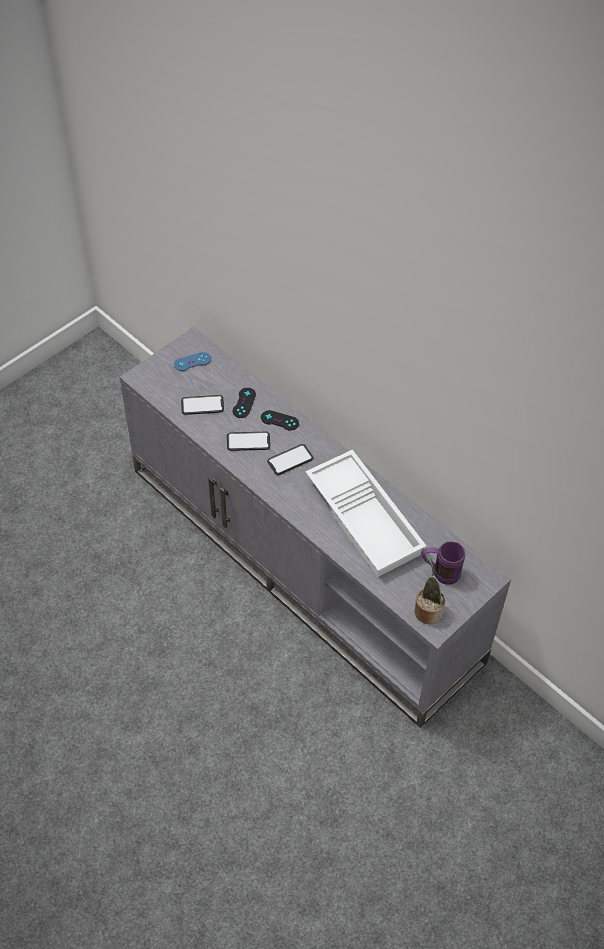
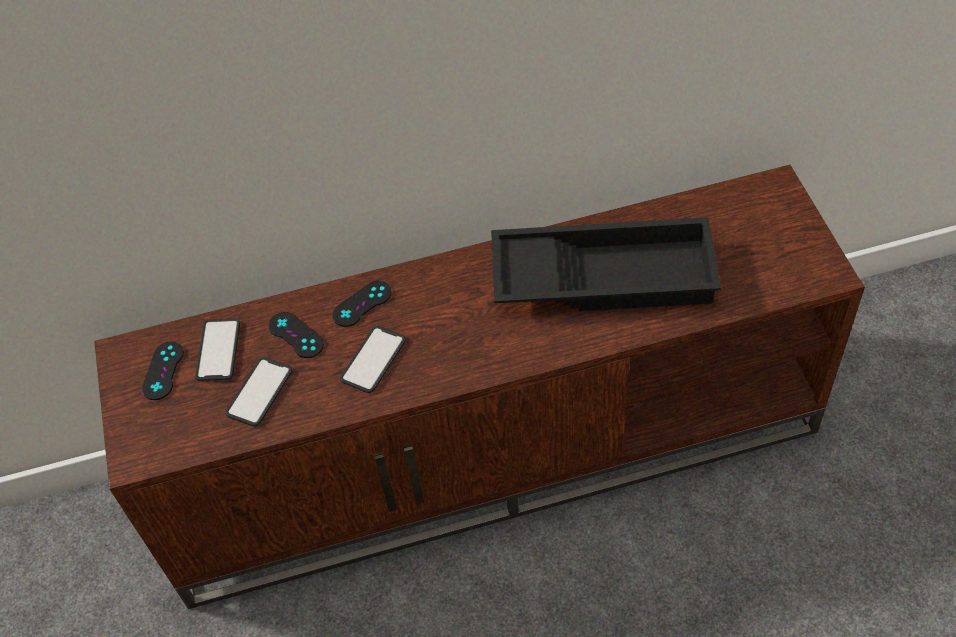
camera: 55 degrees left, 0 degrees up
grey tv stand [120,327,511,728] -> brown tv stand [94,165,865,609]
blue game controller [174,352,211,371] -> black game controller [142,341,184,400]
phone [267,444,314,475] -> phone moved to [195,318,240,381]
white tray [306,450,426,577] -> black tray [491,217,721,311]
potted plant [414,556,445,624] -> none
purple mug [423,541,466,585] -> none

